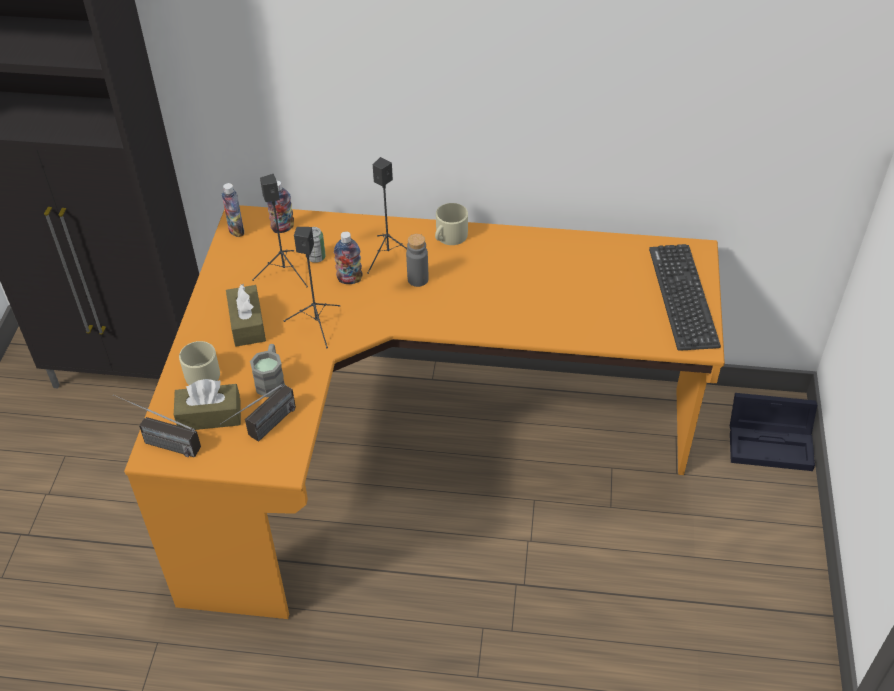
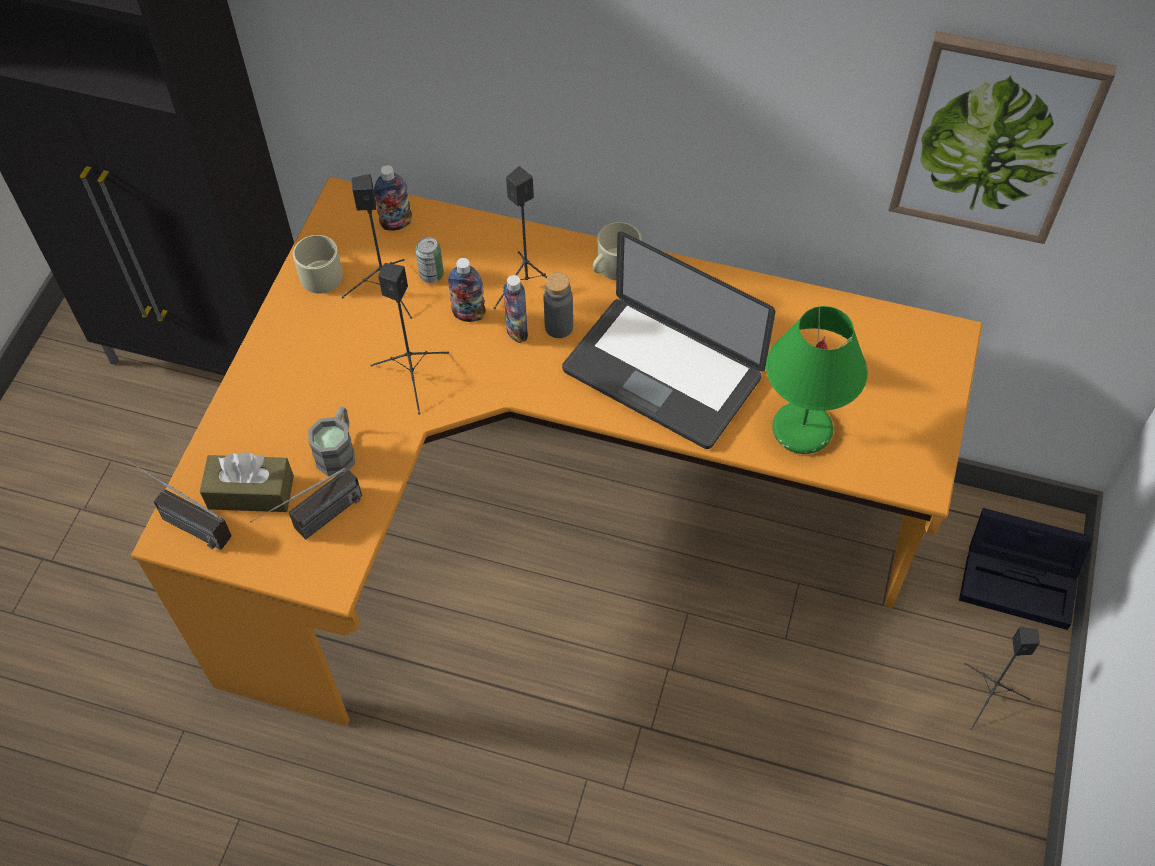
camera: 10 degrees right, 10 degrees up
beige mug [179,341,220,385] -> beige mug moved to [293,235,343,294]
bottle [222,183,244,237] -> bottle moved to [503,275,528,343]
brown tissue box [226,284,266,347] -> none
keyboard [649,244,721,351] -> none
none -> laptop [562,231,776,449]
none -> green table lamp [766,306,868,454]
none -> picture [888,31,1116,244]
none -> black speaker [964,627,1040,730]

